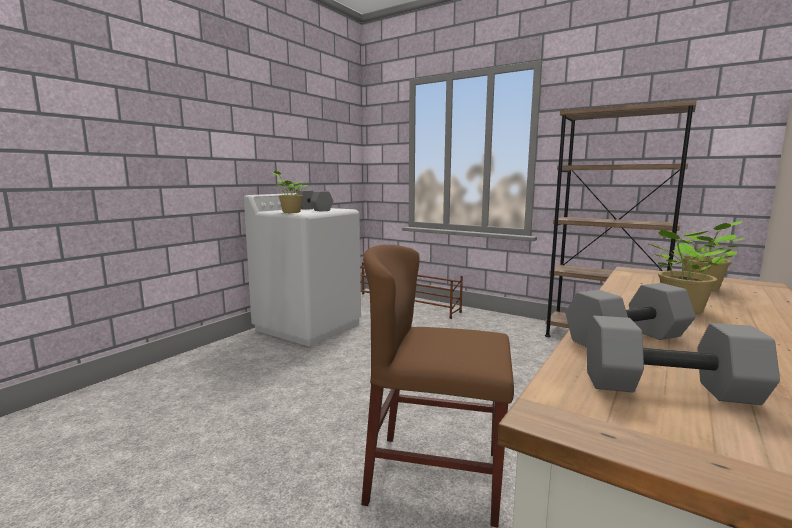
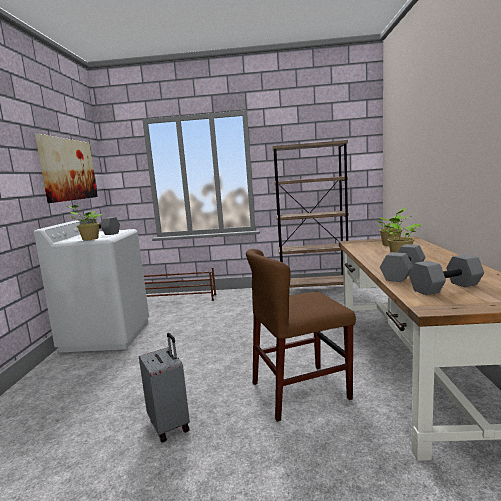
camera: 30 degrees left, 0 degrees up
none -> picture [35,134,98,203]
none -> grey suitcase [139,333,190,442]

